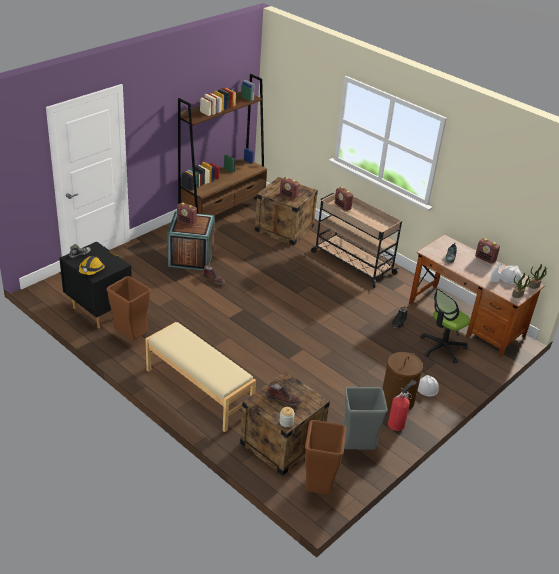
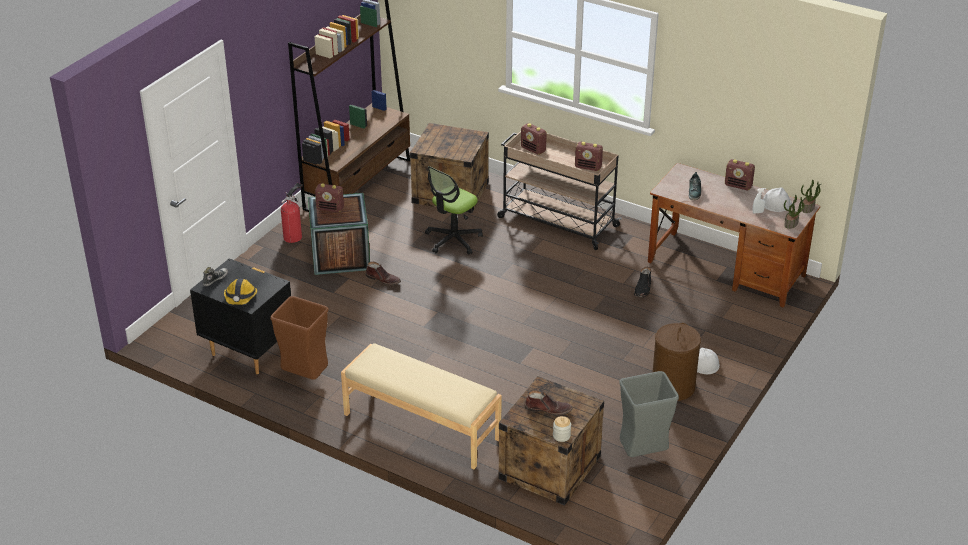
camera: 10 degrees left, 0 degrees up
radio [280,177,299,199] -> radio moved to [575,142,603,171]
brown trash can [305,420,347,494] -> none
fire extinguisher [388,380,417,431] -> fire extinguisher moved to [281,183,303,243]
office chair [420,288,470,364] -> office chair moved to [425,166,483,255]

